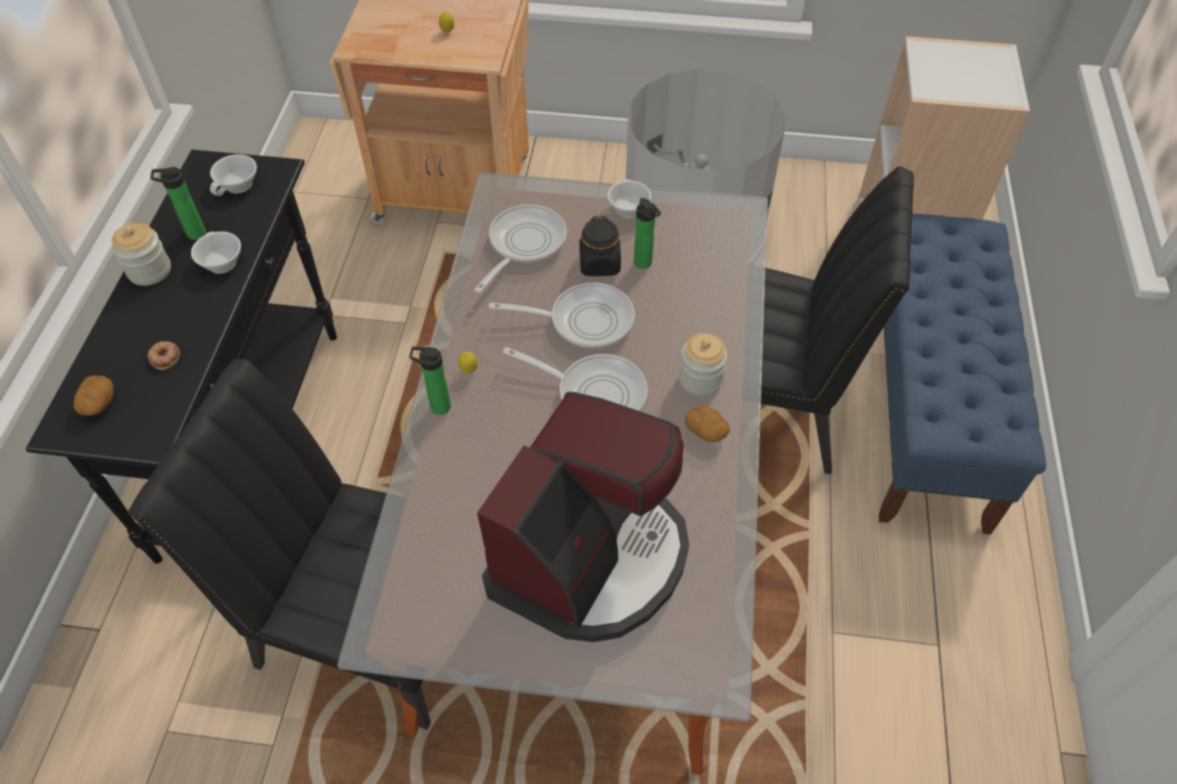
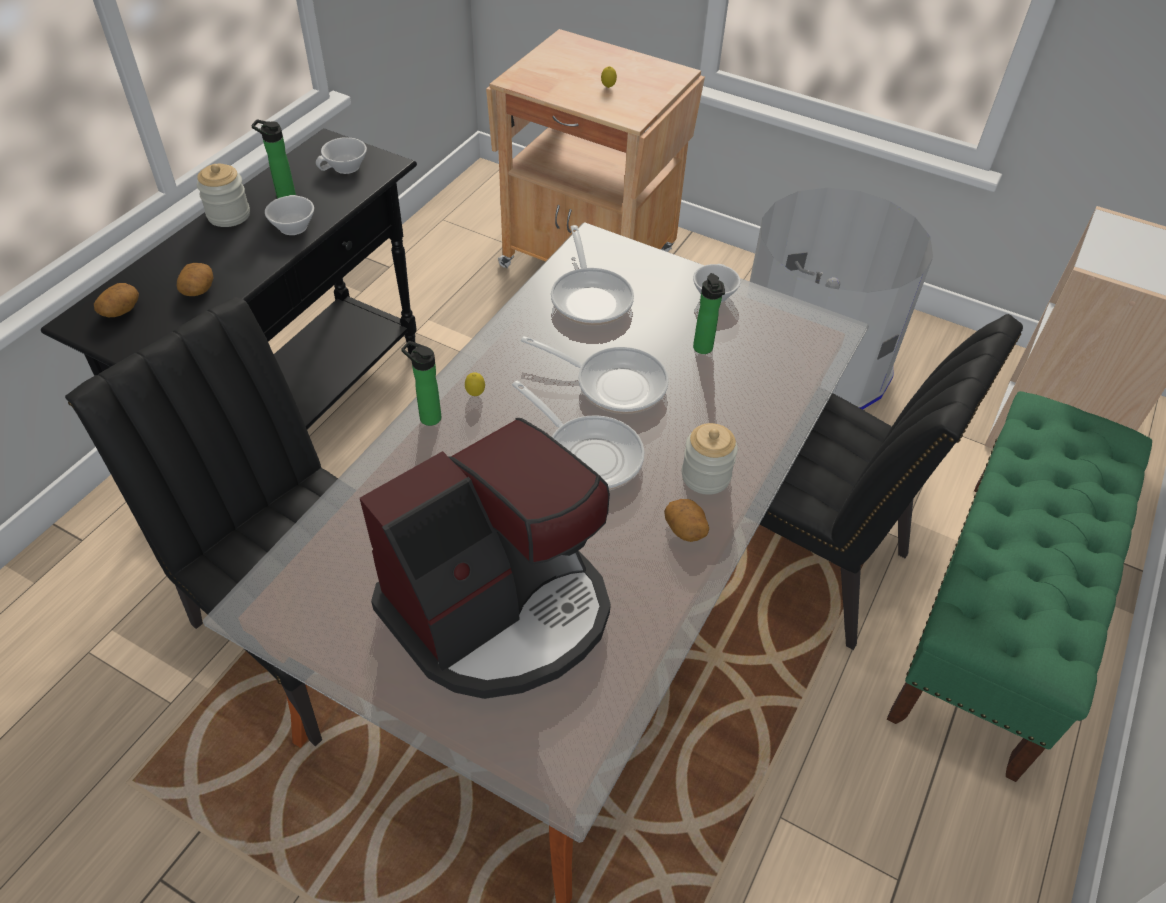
camera: 20 degrees right, 5 degrees down
donut [147,341,180,370] -> potato [177,263,213,296]
frying pan [474,204,567,293] -> frying pan turned 120 degrees clockwise [551,225,634,326]
black jar [579,216,621,276] -> none
blue bench [879,214,1046,534] -> green bench [887,391,1152,782]

